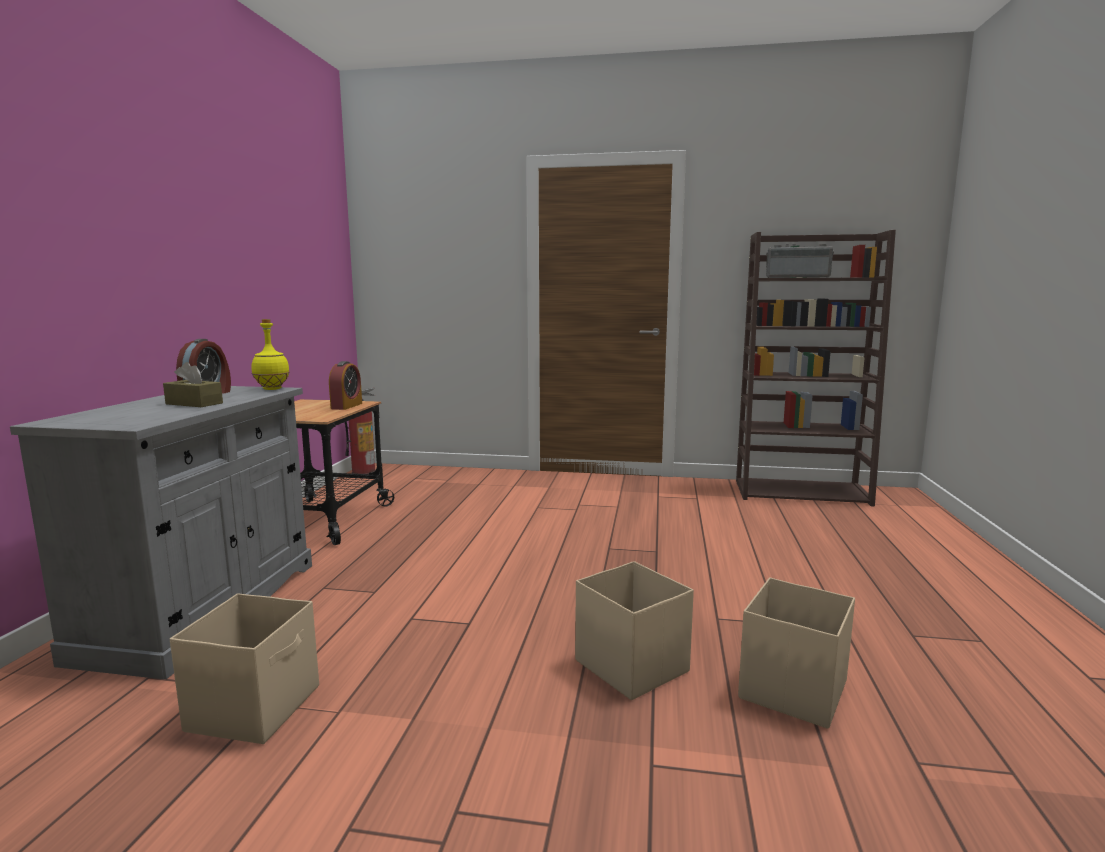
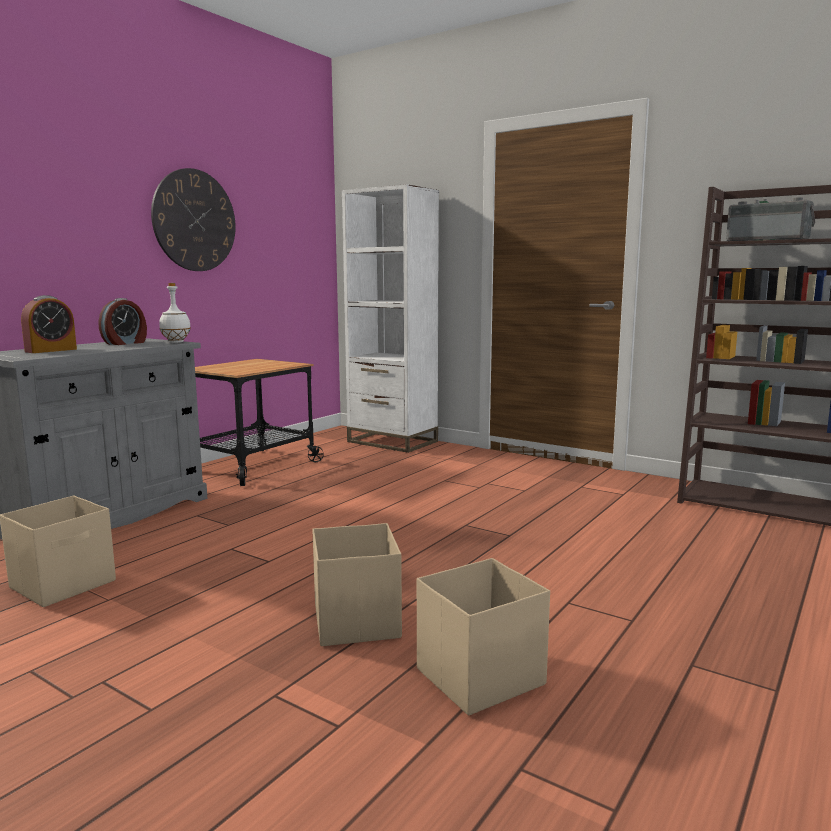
camera: 25 degrees right, 0 degrees up
brown tissue box [163,362,223,407] -> none
yellow bottle [251,319,290,390] -> white bottle [159,283,191,343]
alarm clock [329,361,362,410] -> alarm clock moved to [21,295,77,353]
fire extinguisher [345,388,375,474] -> none
none -> wall clock [151,168,236,271]
none -> white bookcase [342,184,439,453]

